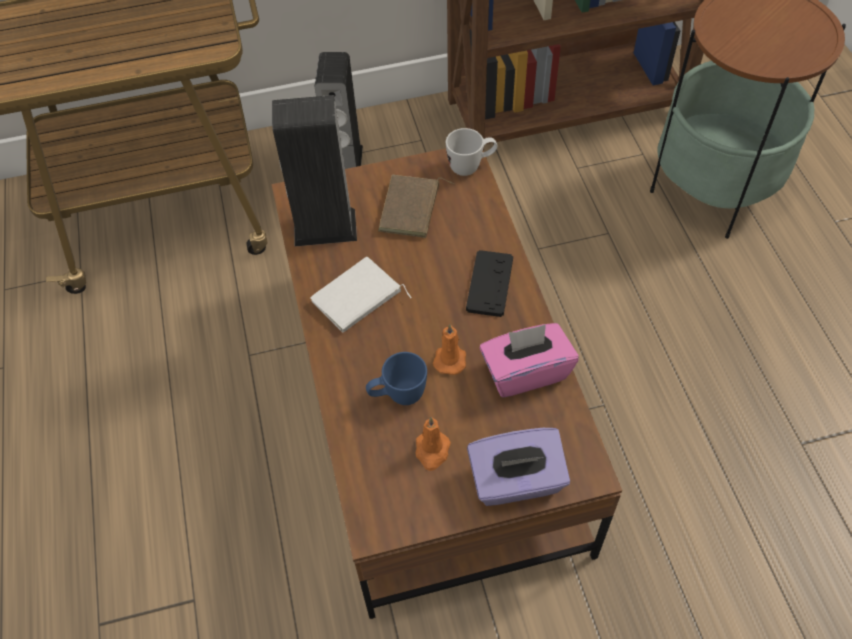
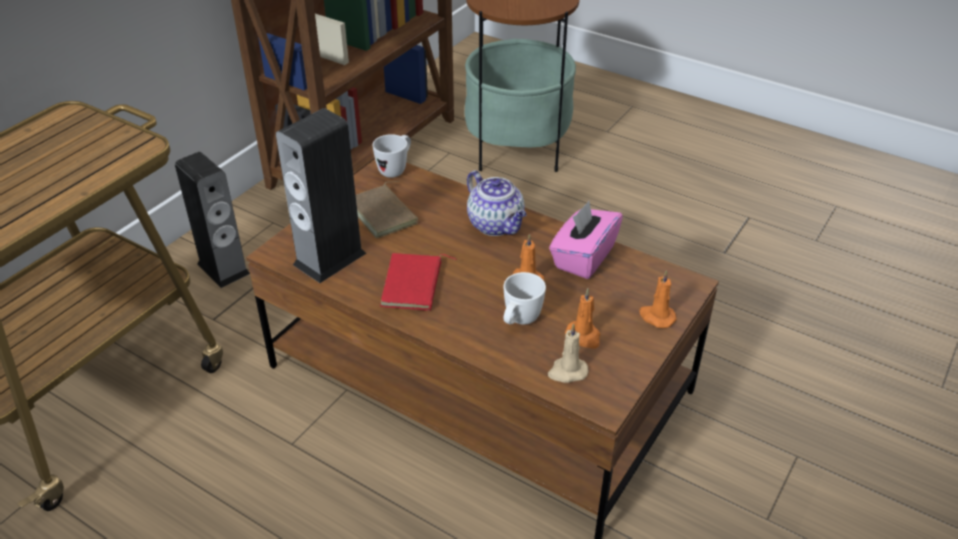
camera: 45 degrees left, 15 degrees down
white book [310,257,412,333] -> red book [380,253,457,311]
blue mug [366,352,427,405] -> white mug [503,272,546,324]
black game controller [466,250,513,317] -> teapot [467,170,527,236]
purple tissue box [467,428,570,506] -> orange candle [639,270,677,328]
none -> beige candle [548,323,588,383]

